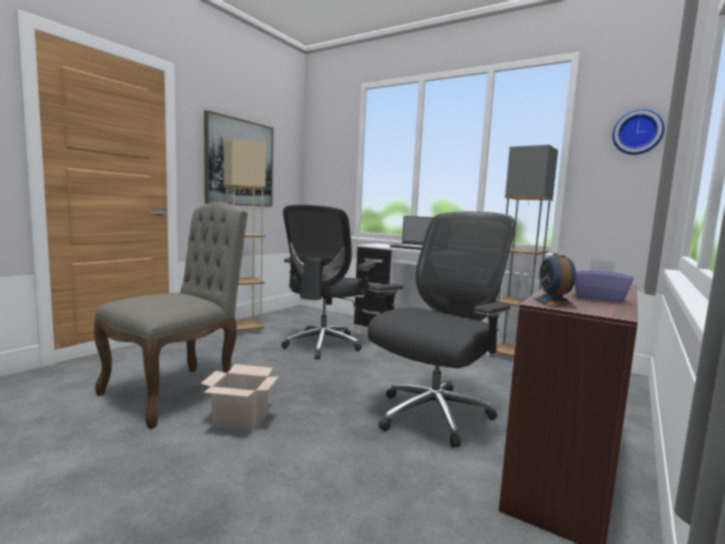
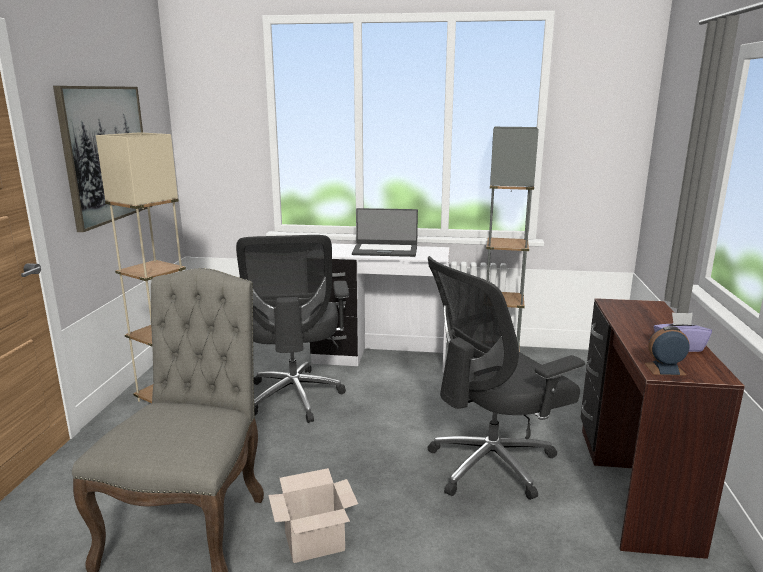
camera: 25 degrees left, 10 degrees up
office chair [368,212,515,448] -> office chair turned 135 degrees counterclockwise [428,256,585,500]
alarm clock [533,253,577,308] -> alarm clock turned 120 degrees clockwise [644,326,689,376]
wall clock [612,109,664,155] -> none

